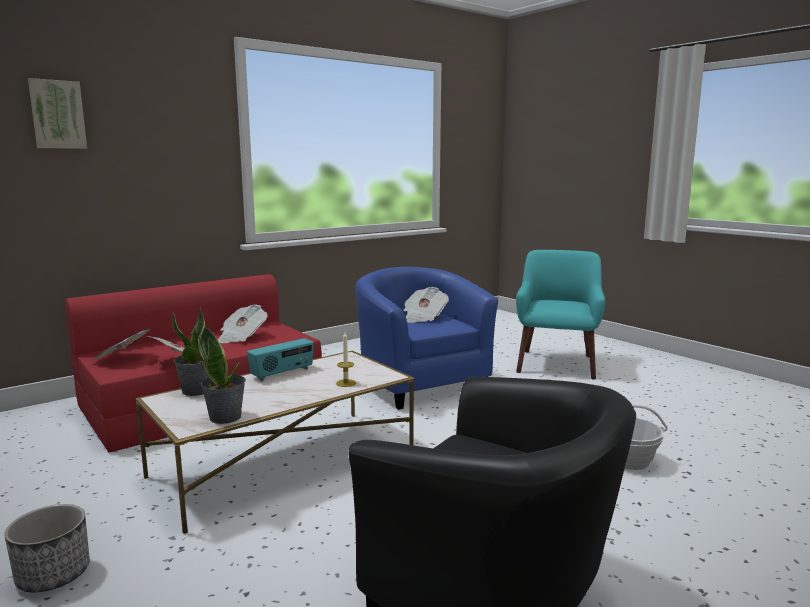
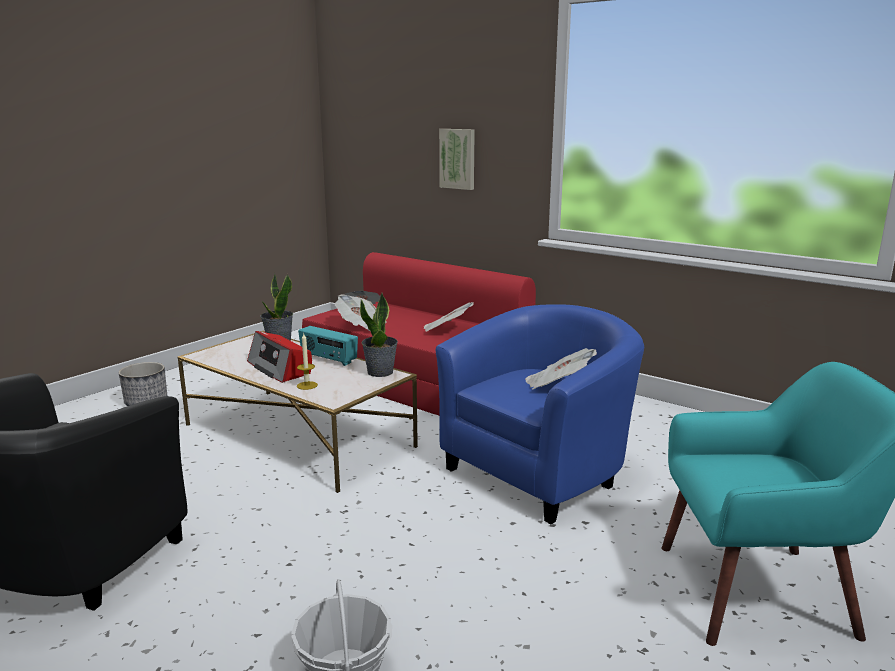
camera: 75 degrees right, 5 degrees up
picture [28,78,87,149] -> picture moved to [439,129,475,190]
potted plant [199,326,246,424] -> potted plant moved to [360,293,398,377]
none -> radio [247,331,312,383]

